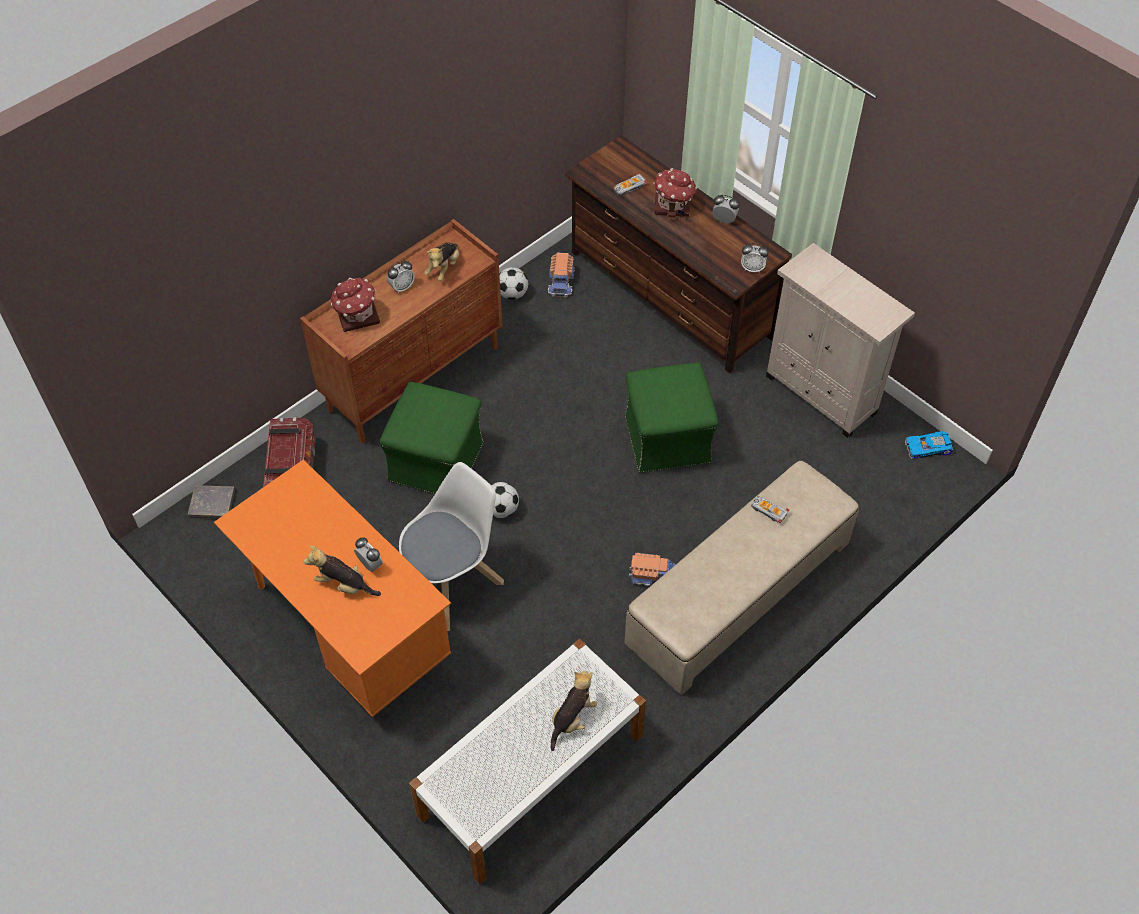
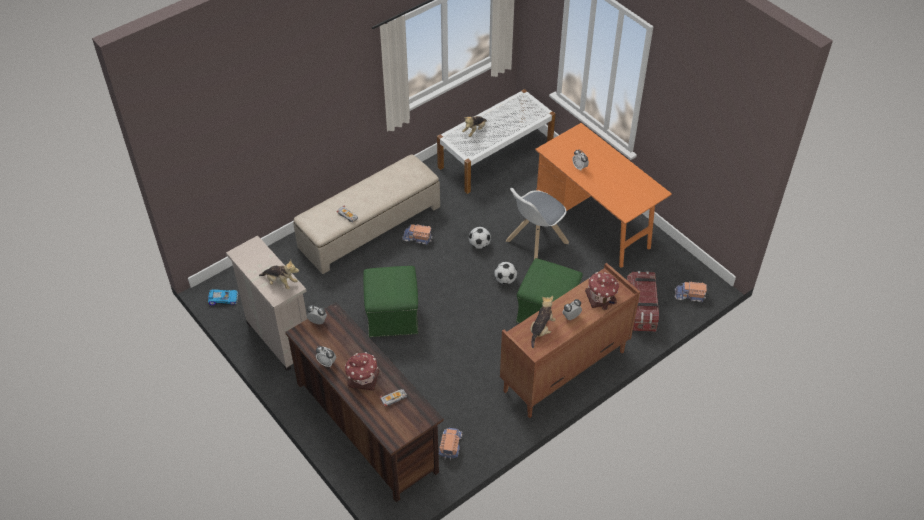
camera: 175 degrees left, 5 degrees down
grey book [188,485,235,519] -> toy truck [674,281,707,303]
plush toy [304,545,381,596] -> plush toy moved to [259,260,299,290]
football [499,267,528,300] -> football moved to [469,227,491,249]

